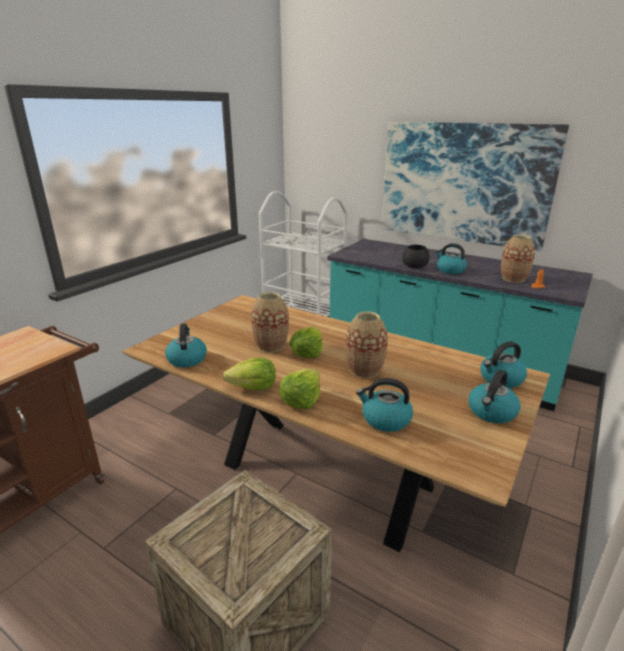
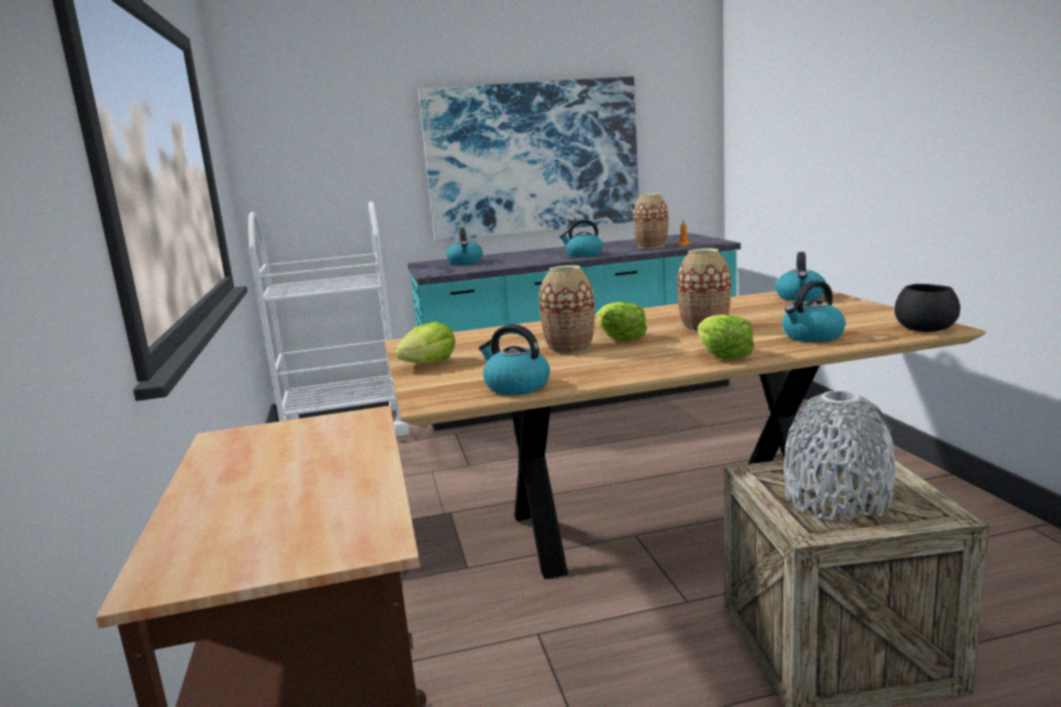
camera: 45 degrees left, 10 degrees down
lettuce [223,358,276,390] -> lettuce moved to [395,322,456,363]
black bowl [402,245,429,268] -> black bowl moved to [895,284,960,332]
kettle [469,370,521,423] -> kettle moved to [446,227,483,265]
none -> grey vase [784,390,895,522]

